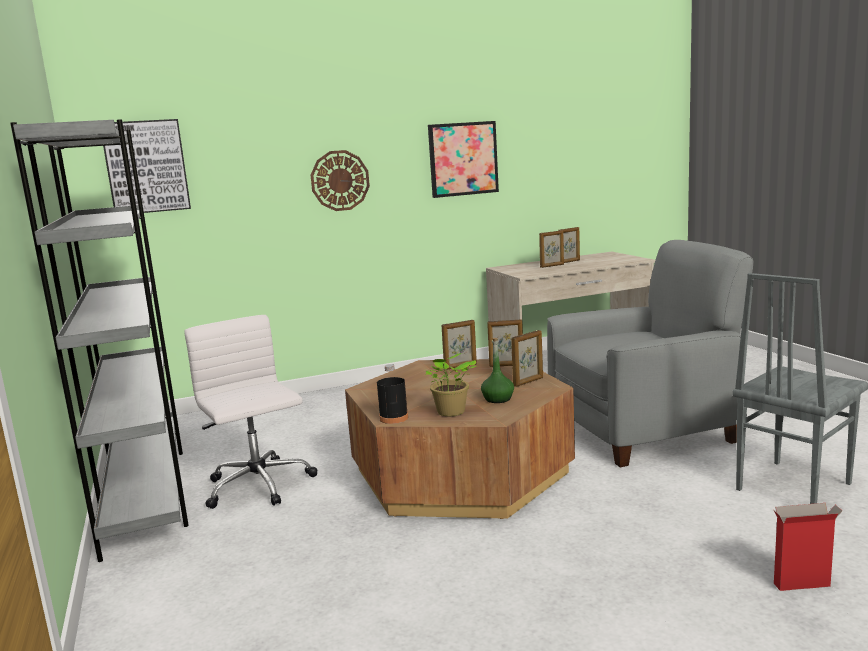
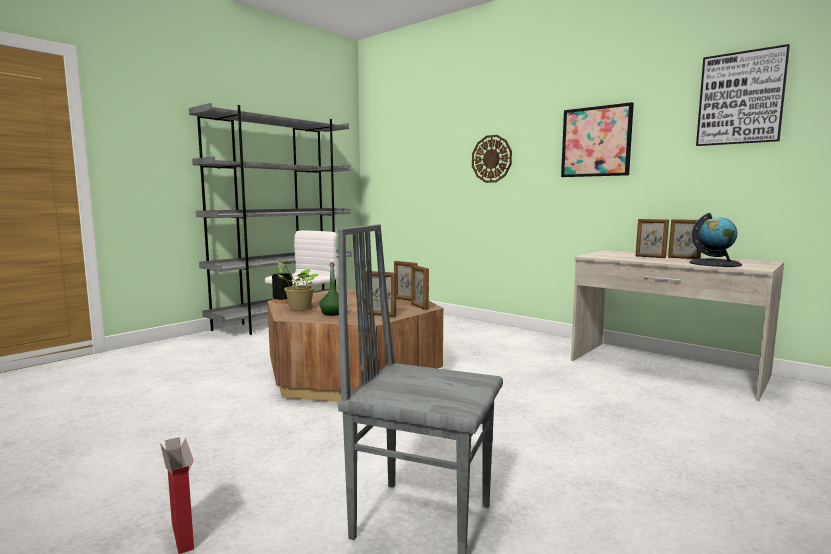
camera: 60 degrees right, 5 degrees down
picture [103,119,191,213] -> picture moved to [696,44,790,146]
grey armchair [547,240,753,467] -> none
none -> globe [689,213,742,267]

